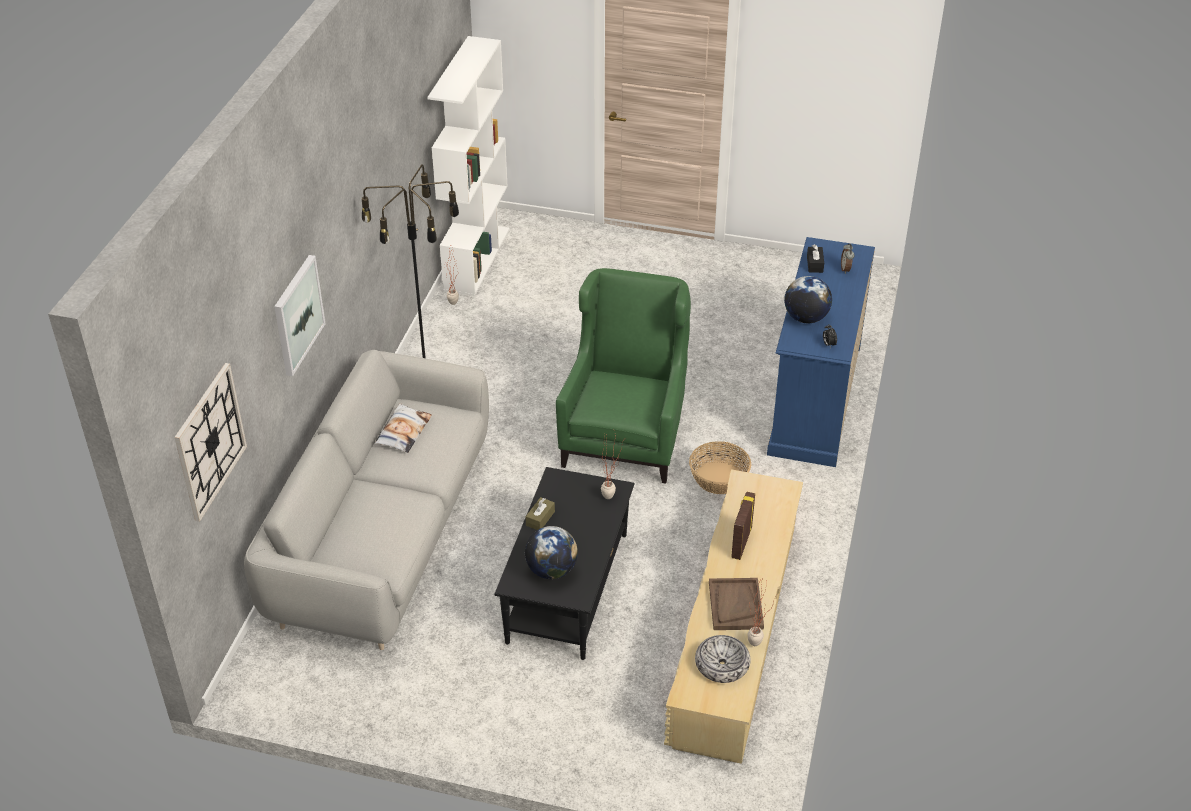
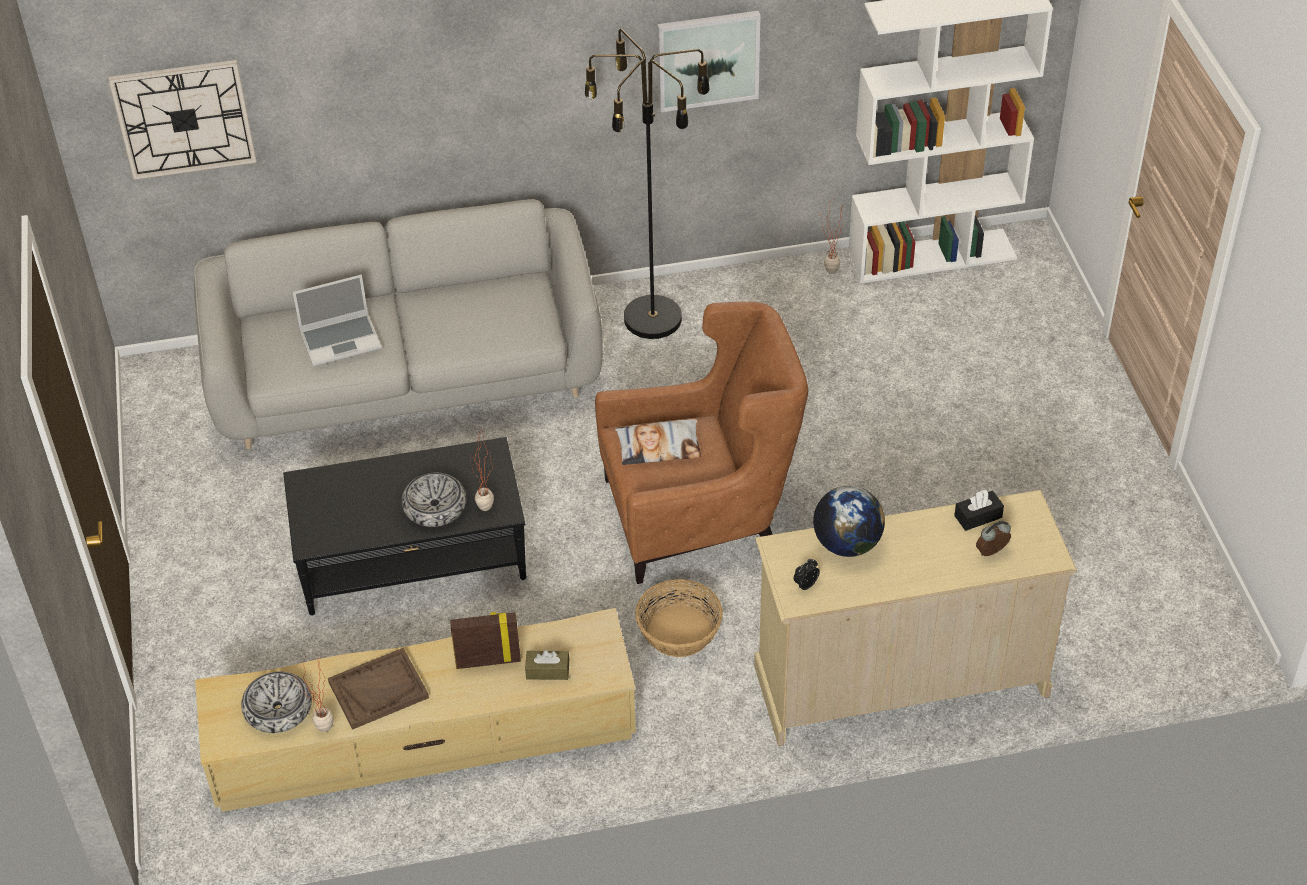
camera: 65 degrees right, 5 degrees up
picture [274,255,326,376] -> picture moved to [658,11,760,112]
pillow [375,403,432,453] -> pillow moved to [615,419,701,465]
globe [525,526,578,579] -> none
brown tissue box [526,497,555,530] -> brown tissue box moved to [525,650,569,680]
green armchair [556,268,691,483] -> brown armchair [595,302,808,584]
blue cabinet [767,237,875,467] -> beige cabinet [754,490,1077,746]
none -> laptop [293,275,382,366]
none -> bowl [402,473,467,527]

